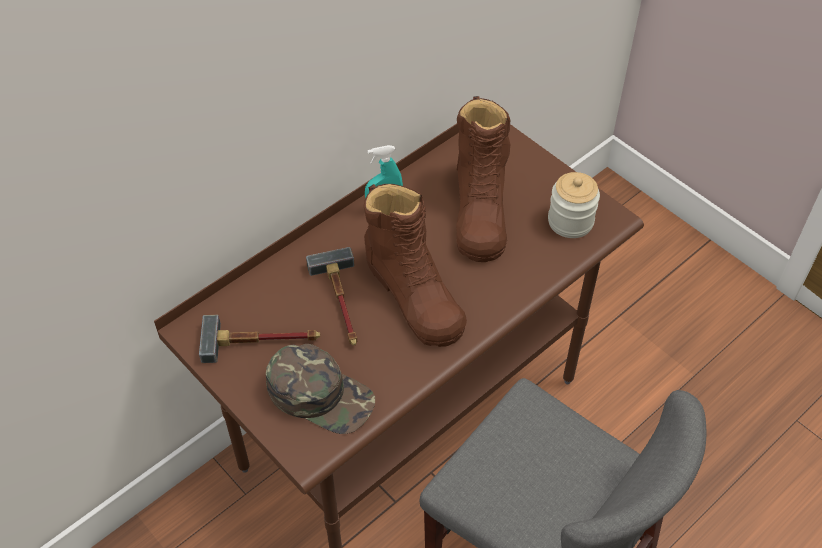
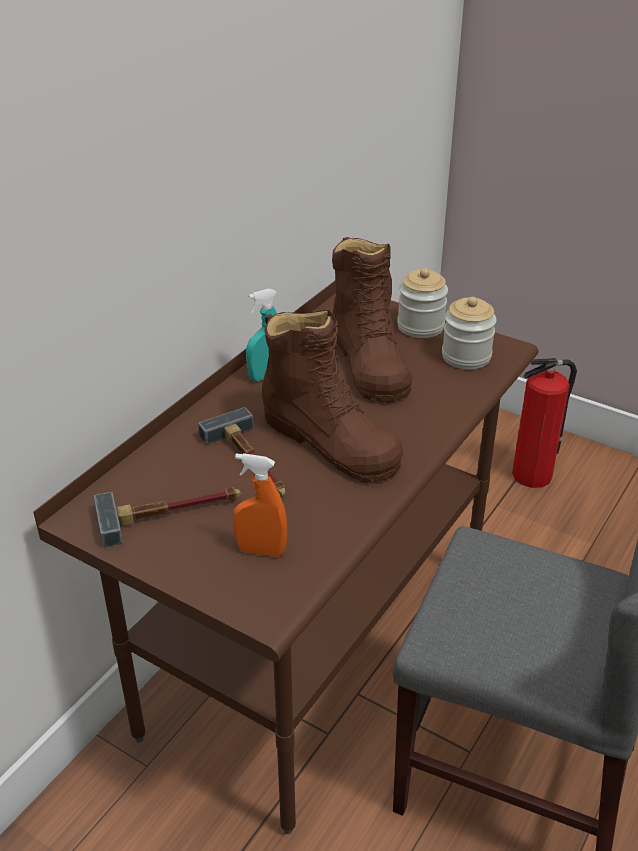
camera: 15 degrees left, 15 degrees down
green cap [266,344,375,434] -> orange spray bottle [233,453,287,557]
none -> jar [397,268,448,338]
none -> fire extinguisher [512,358,577,488]

